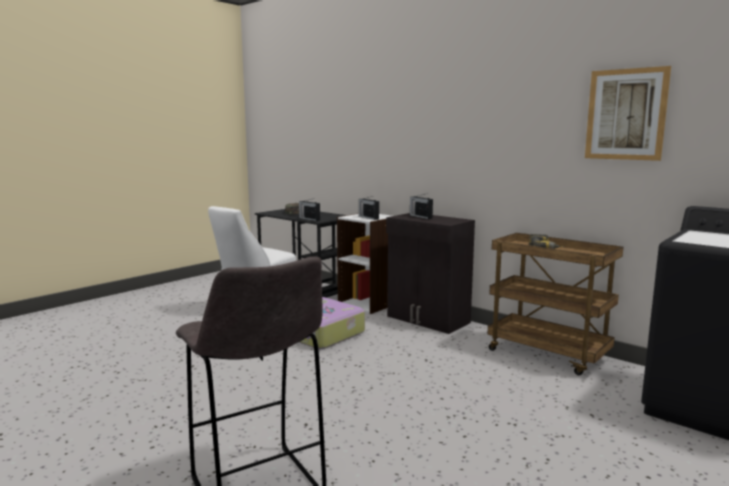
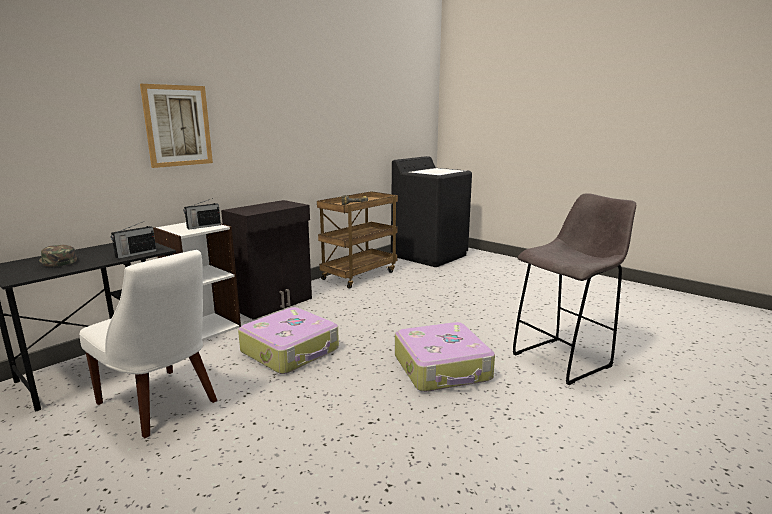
camera: 90 degrees left, 5 degrees up
radio [410,193,433,219] -> none
picture [585,66,671,161] -> picture moved to [140,84,213,168]
none -> suitcase [395,322,495,392]

